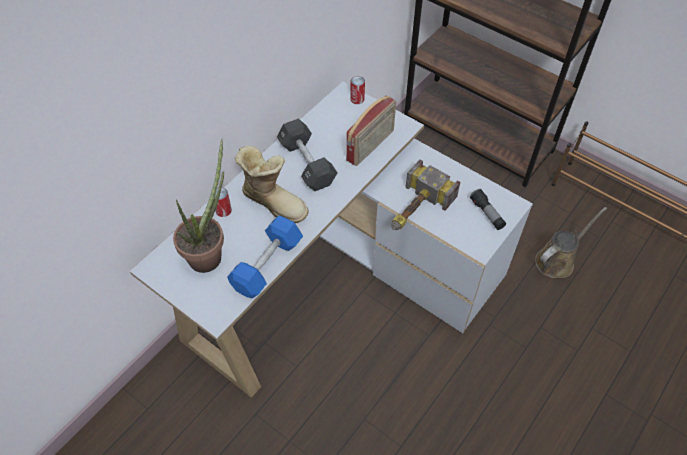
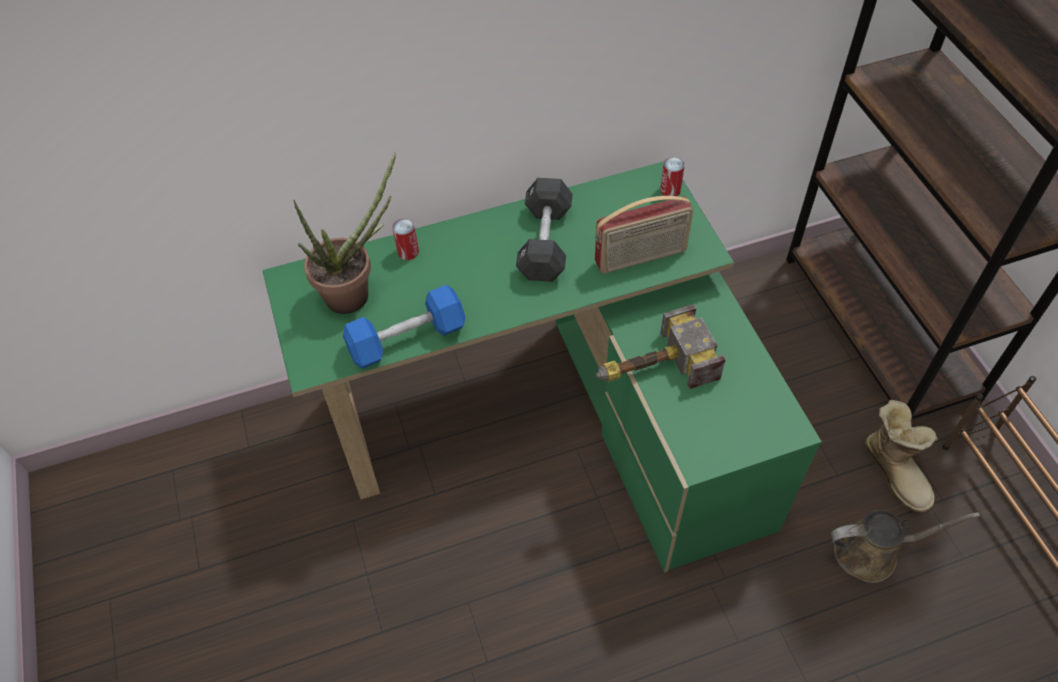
camera: 35 degrees right, 0 degrees up
white desk [130,81,533,398] -> green desk [263,161,822,573]
boot [235,146,309,223] -> boot moved to [865,400,937,512]
flashlight [470,189,506,230] -> none

